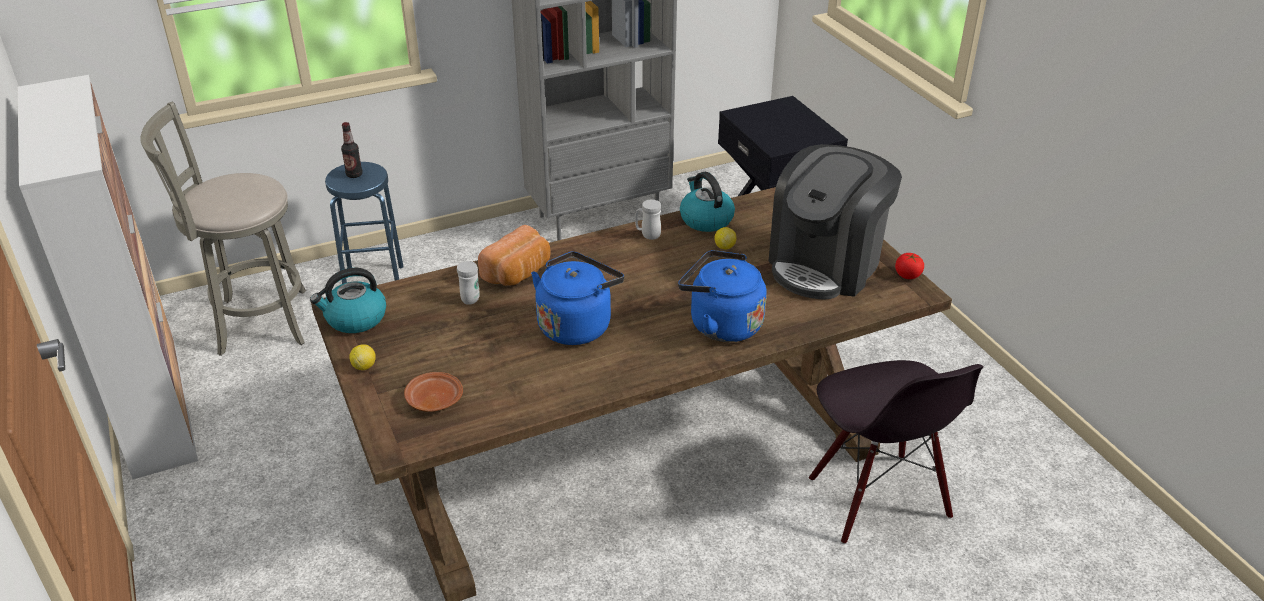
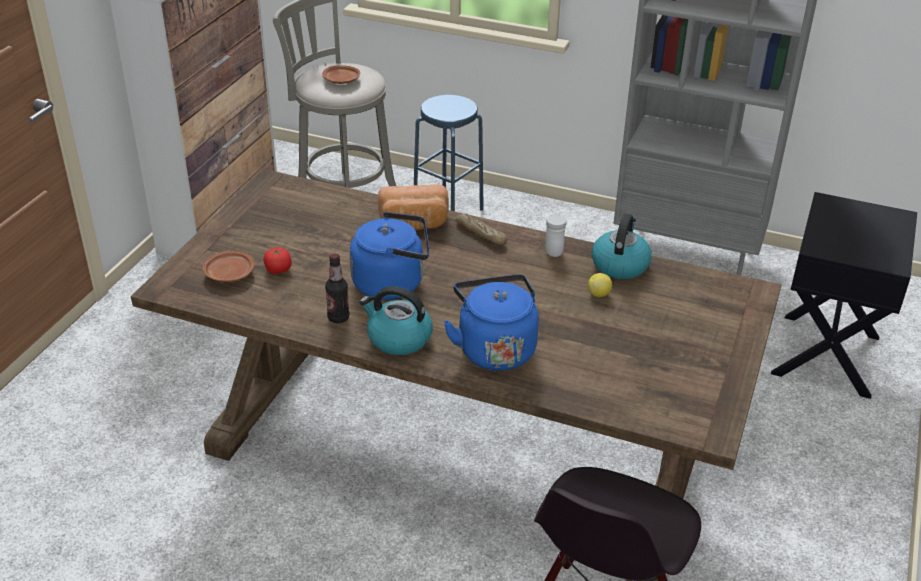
camera: 45 degrees right, 0 degrees up
kettle [310,268,386,333] -> kettle moved to [360,286,432,355]
bottle [341,122,363,178] -> bottle moved to [325,253,349,323]
lemon [349,344,376,370] -> none
white mug [457,261,480,305] -> none
coffee machine [769,144,902,300] -> none
tomato [895,253,924,279] -> tomato moved to [264,247,292,274]
none -> brown plate [322,65,360,84]
none -> bread [456,213,507,245]

